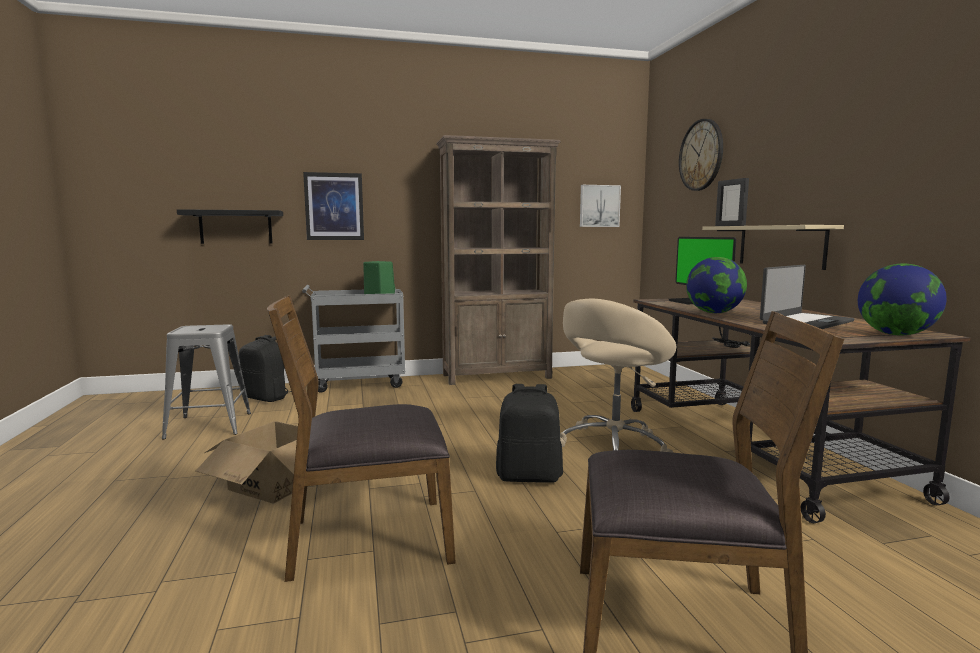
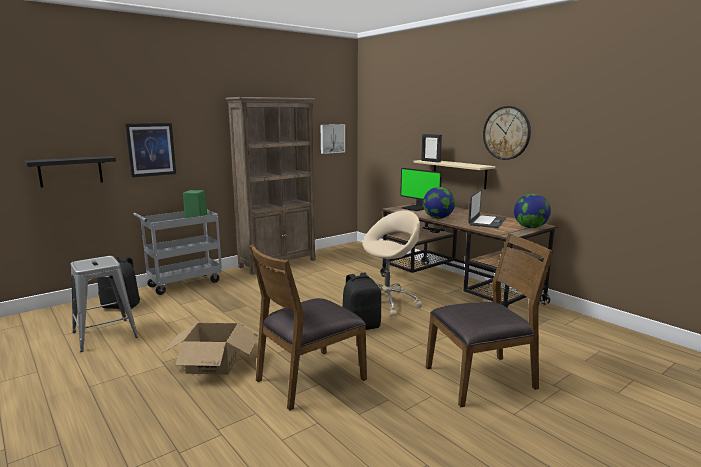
camera: 25 degrees left, 5 degrees up
beige office chair [560,299,676,453] -> beige office chair turned 135 degrees counterclockwise [363,210,422,316]
wall clock [679,119,723,191] -> wall clock moved to [483,106,531,160]

